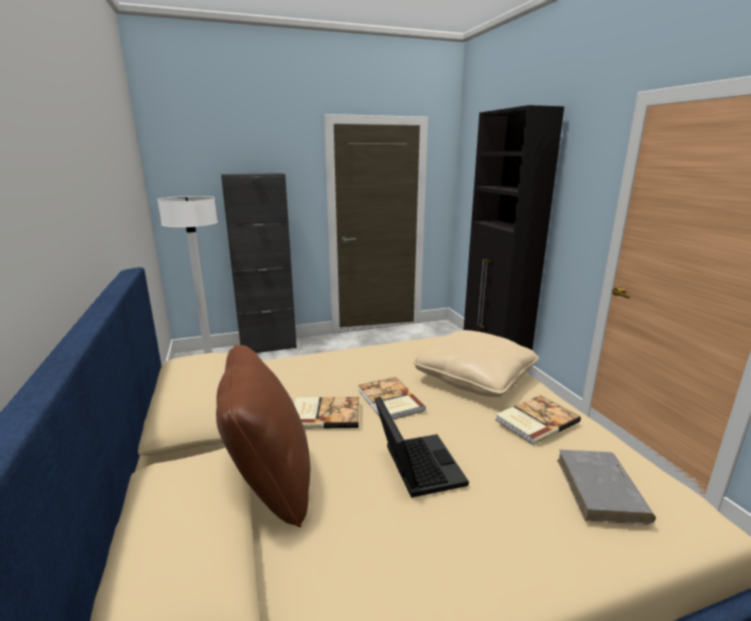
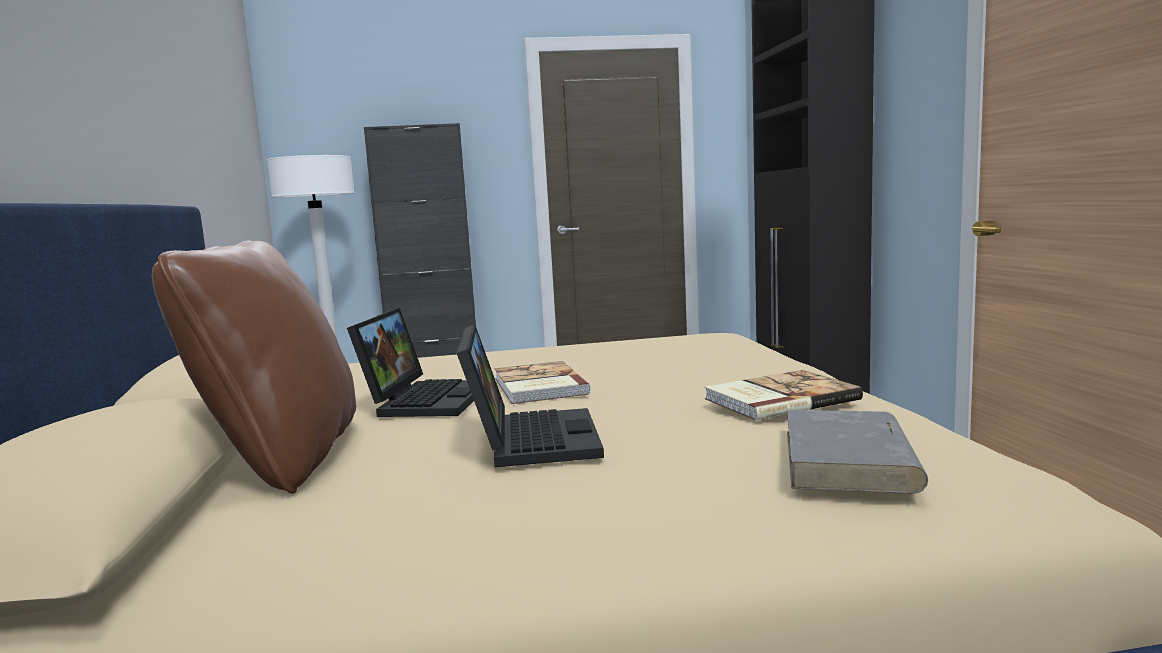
camera: 10 degrees right, 10 degrees down
book [294,397,359,429] -> laptop [347,308,474,417]
beige pillow [413,330,539,397] -> none

